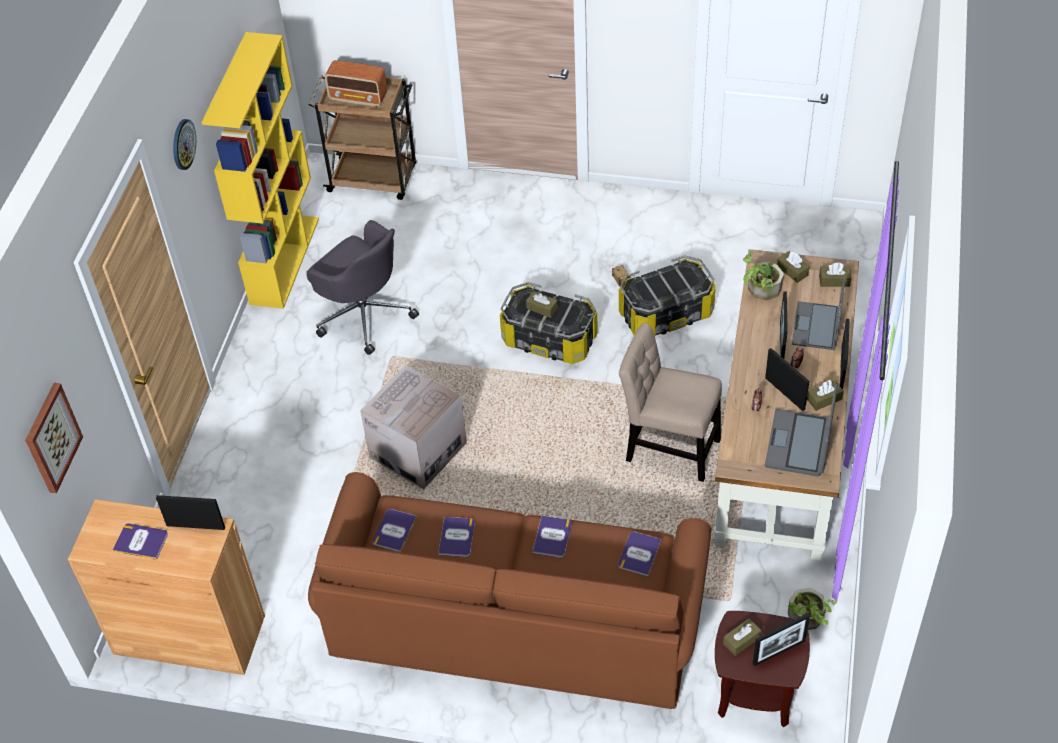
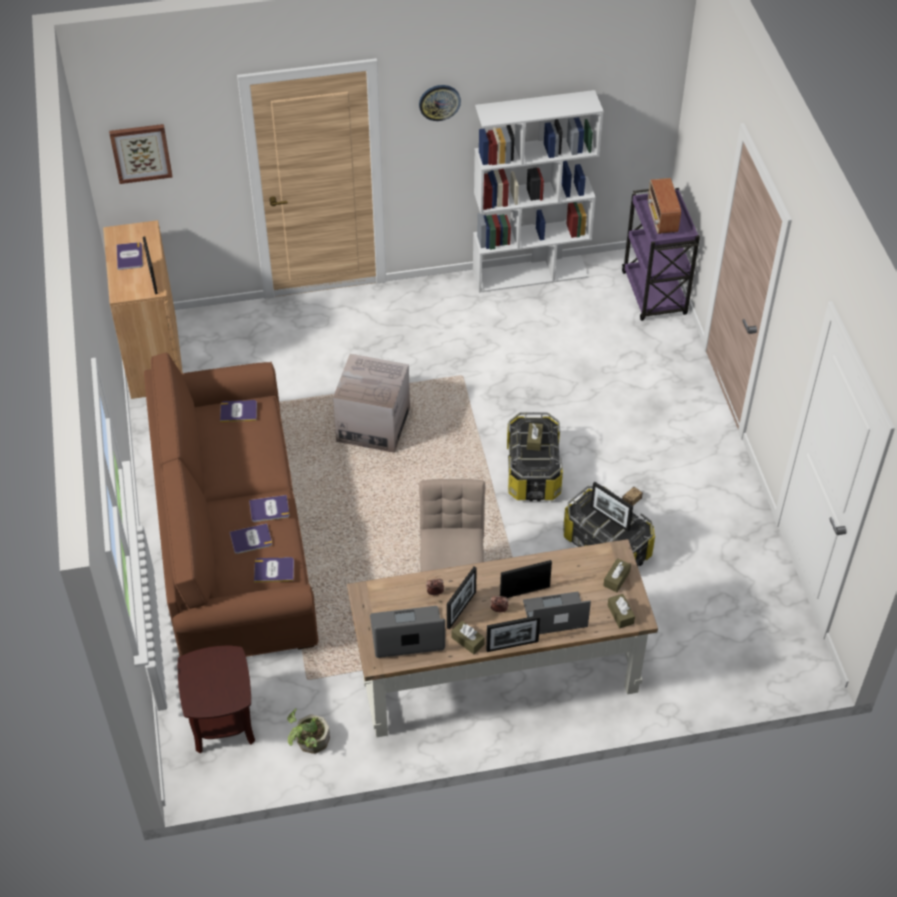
camera: 65 degrees right, 0 degrees up
yellow bookcase [201,32,319,309] -> white bookcase [473,90,604,293]
grey office chair [306,220,419,355] -> none
brown cart [309,75,416,200] -> purple cart [622,188,700,321]
book [438,517,475,557] -> book moved to [230,523,272,554]
brown tissue box [723,618,761,656] -> none
potted plant [743,251,784,300] -> none
picture frame [753,613,810,666] -> picture frame moved to [591,482,633,531]

